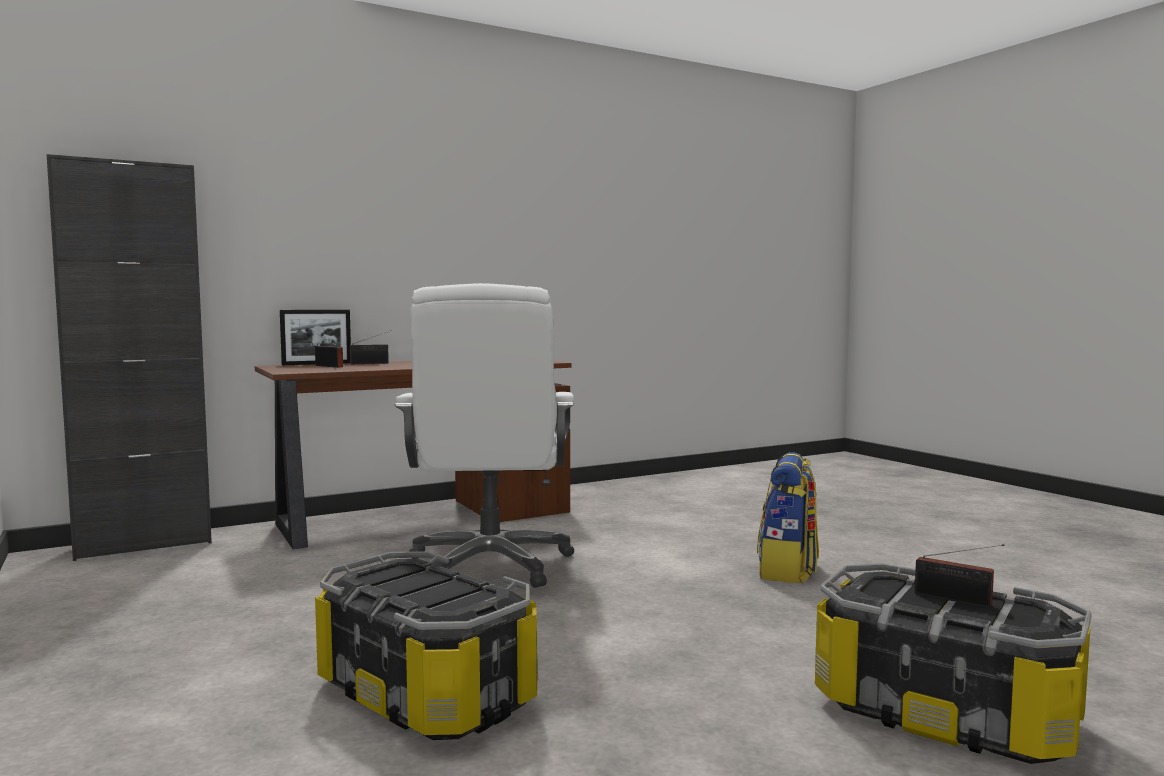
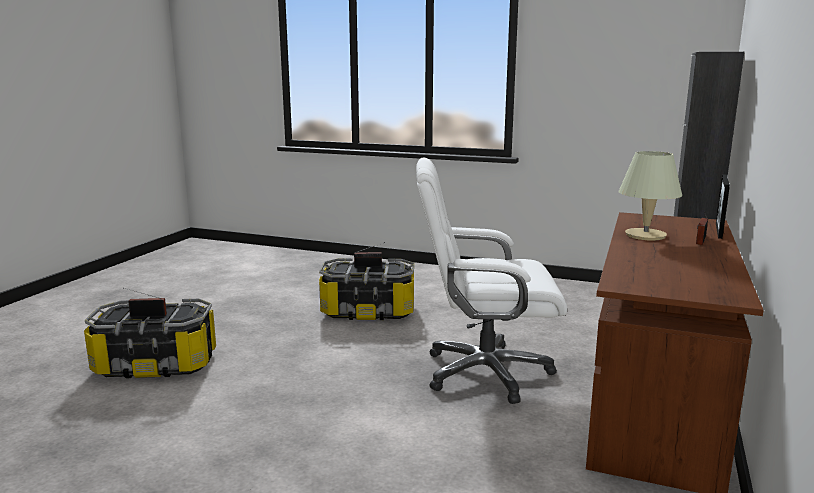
camera: 140 degrees right, 10 degrees up
radio [313,331,343,368] -> radio moved to [354,242,385,267]
white office chair [395,283,574,588] -> white office chair turned 45 degrees counterclockwise [416,157,567,404]
backpack [757,452,819,583] -> none
none -> beige table lamp [619,151,682,241]

